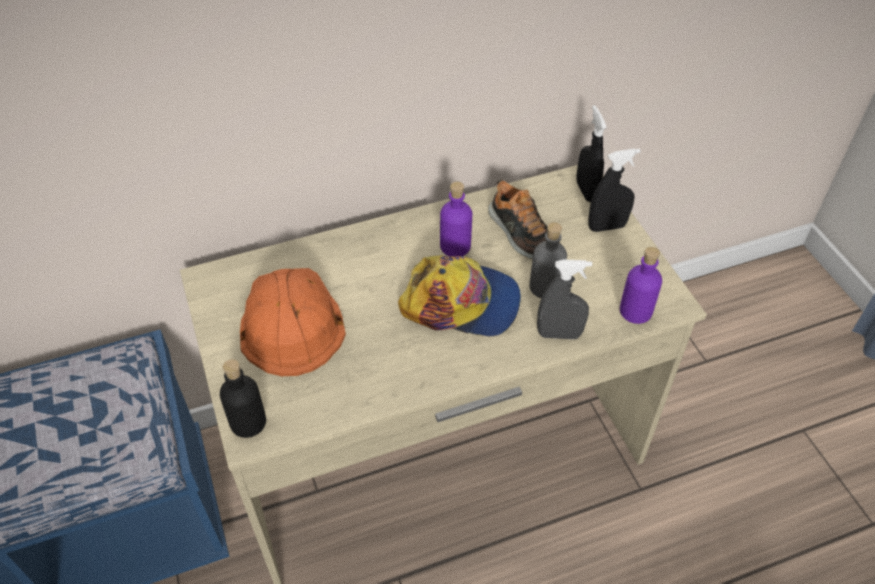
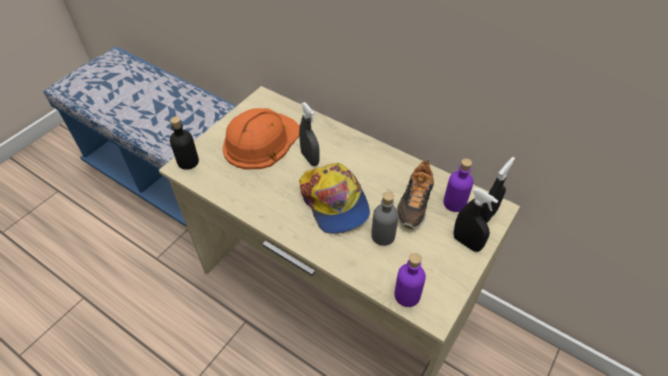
camera: 55 degrees right, 0 degrees up
purple bottle [440,181,472,257] -> purple bottle moved to [443,158,473,212]
grey spray bottle [537,259,592,339] -> grey spray bottle moved to [299,102,320,166]

